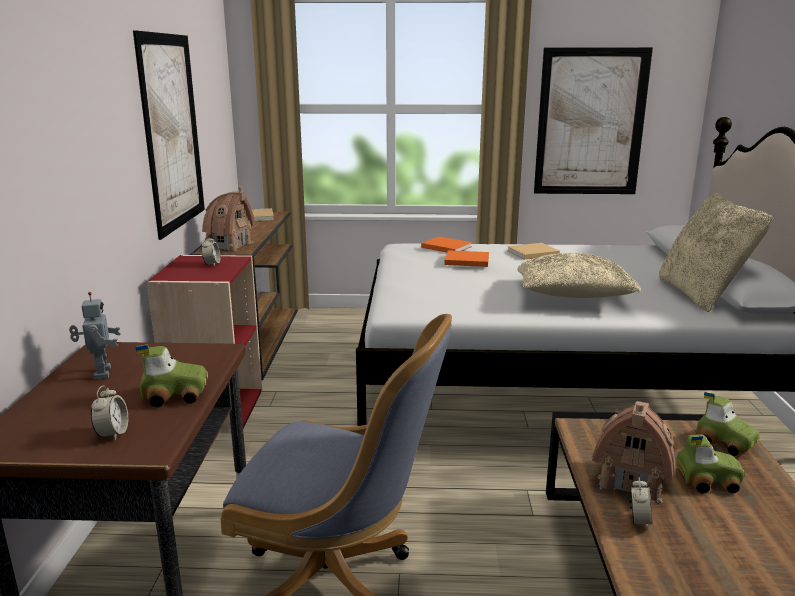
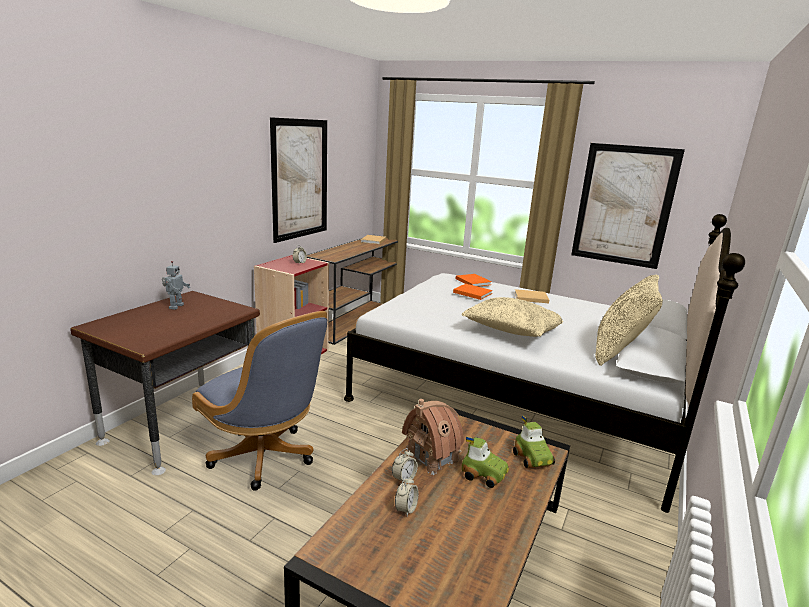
camera: 25 degrees right, 0 degrees up
alarm clock [91,385,128,441] -> alarm clock moved to [395,476,418,516]
toy car [135,344,208,407] -> none
toy house [202,186,255,251] -> none

